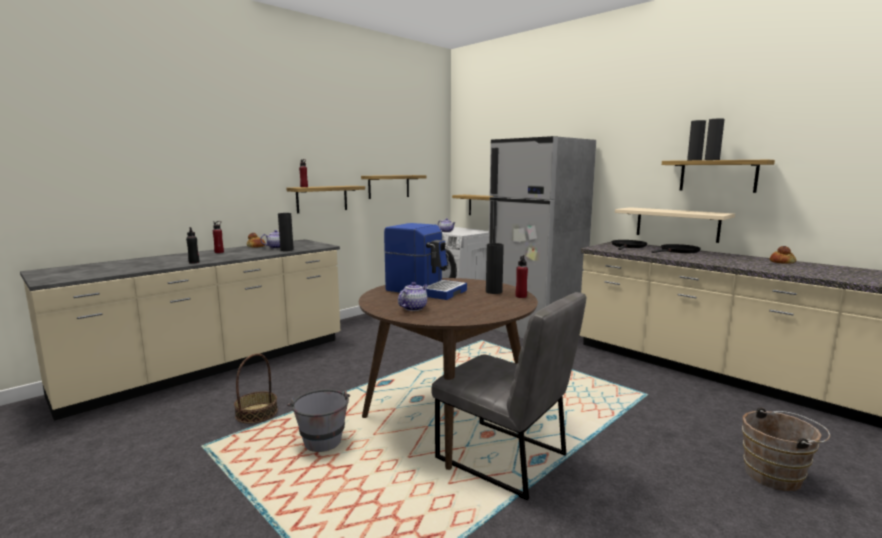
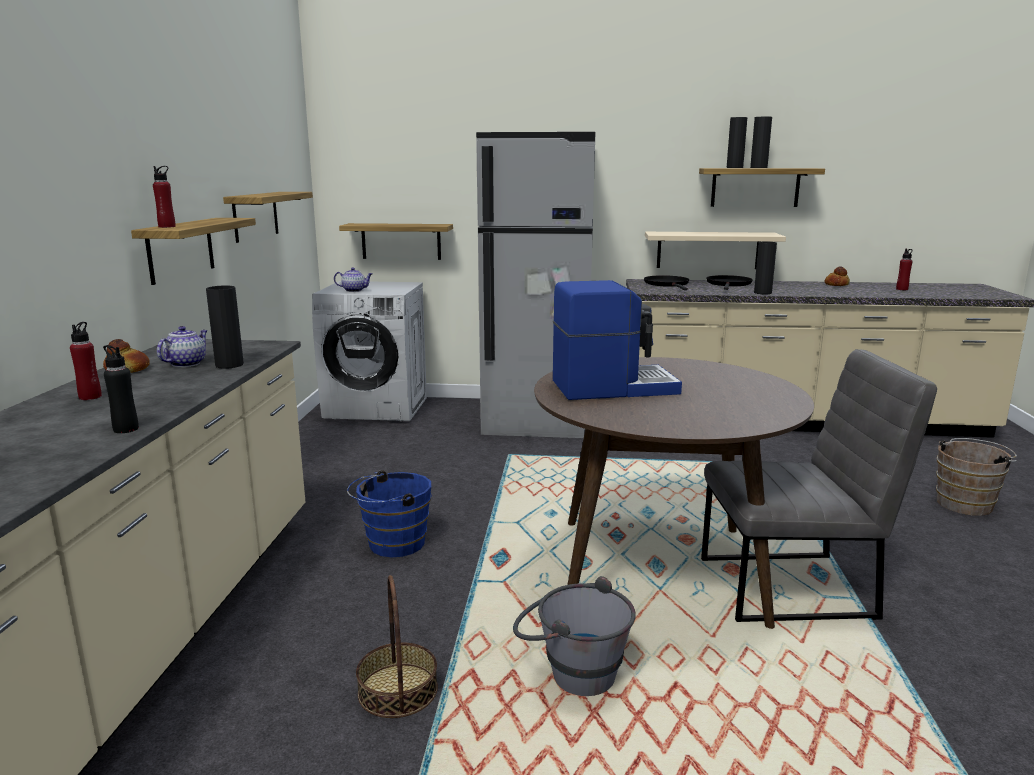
camera: 40 degrees left, 5 degrees up
teapot [398,282,428,311] -> none
black vase [486,243,504,294] -> black vase moved to [754,242,777,294]
red bottle [516,255,528,298] -> red bottle moved to [896,248,913,290]
none -> blue bucket [347,470,431,557]

